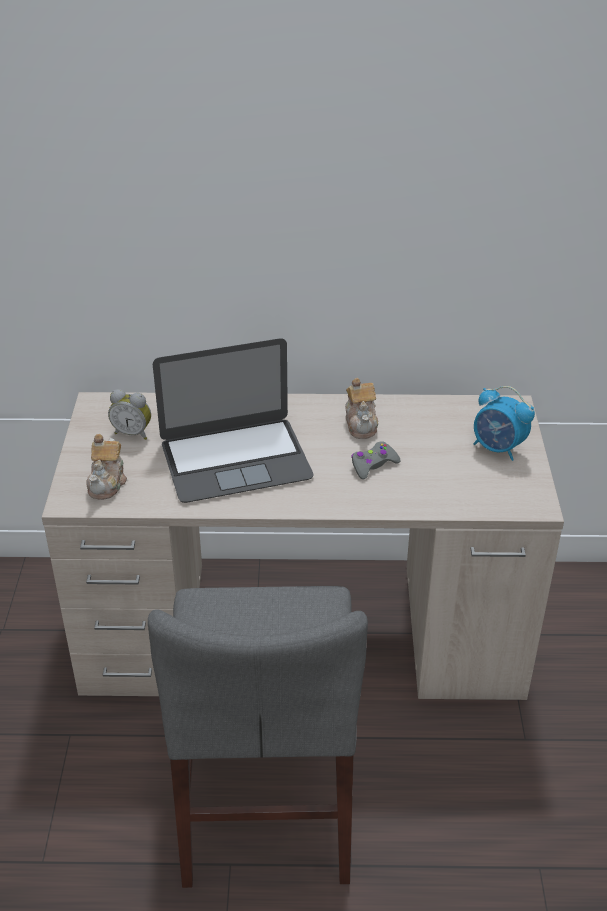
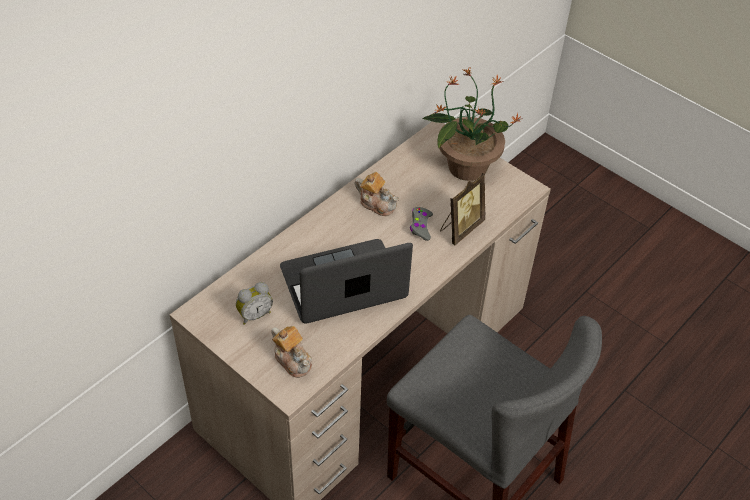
camera: 50 degrees left, 10 degrees up
laptop [153,338,314,503] -> laptop turned 135 degrees counterclockwise [280,239,413,324]
alarm clock [473,386,535,461] -> potted plant [422,66,523,181]
none -> picture frame [440,173,485,245]

